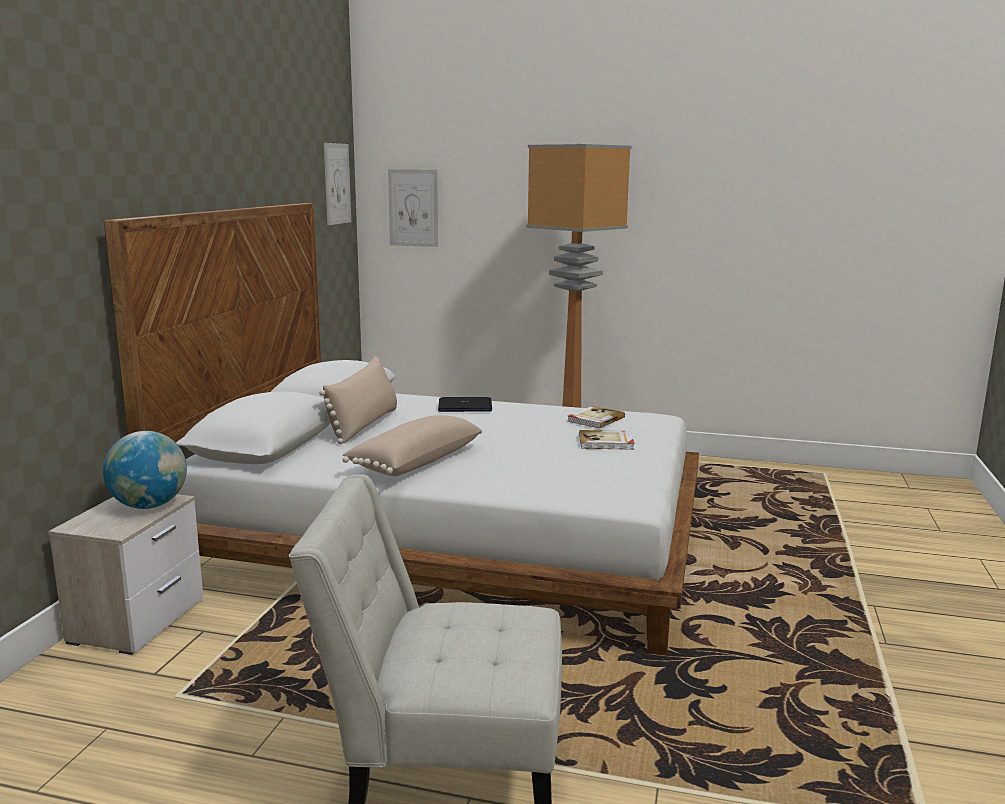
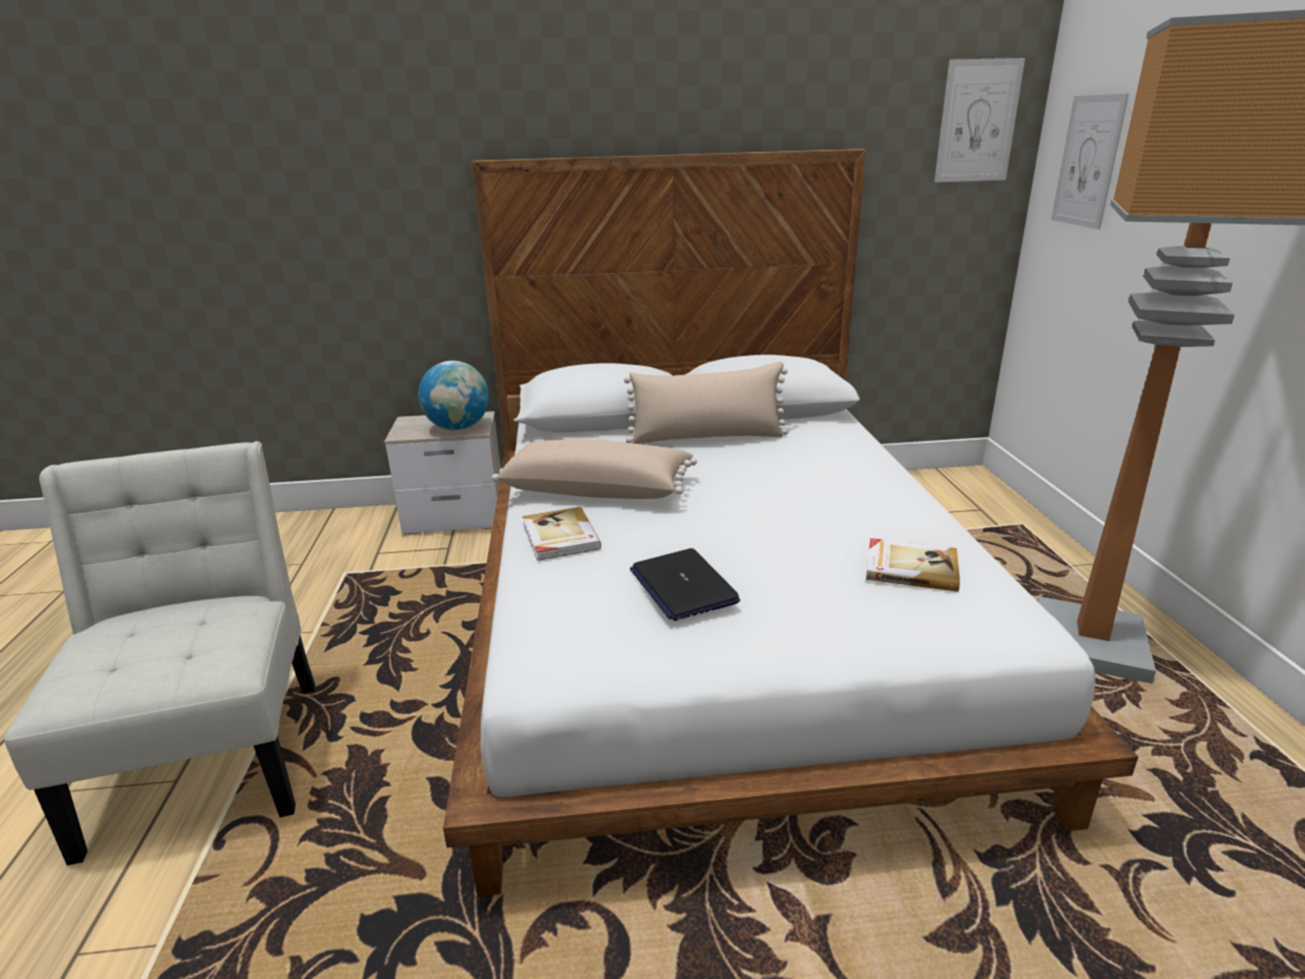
camera: 70 degrees right, 10 degrees up
laptop [438,397,492,412] -> laptop moved to [630,548,740,621]
book [579,430,634,450] -> book moved to [523,507,601,561]

